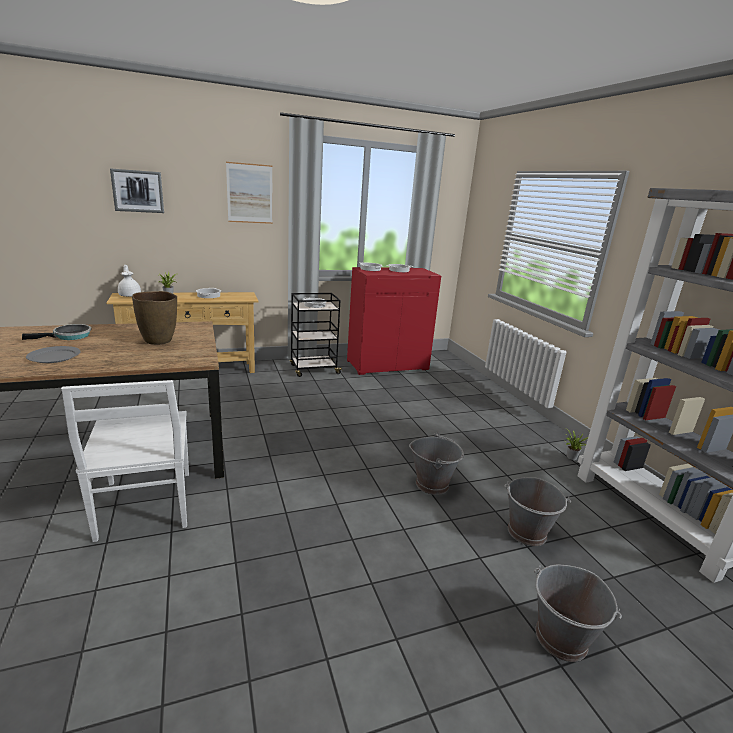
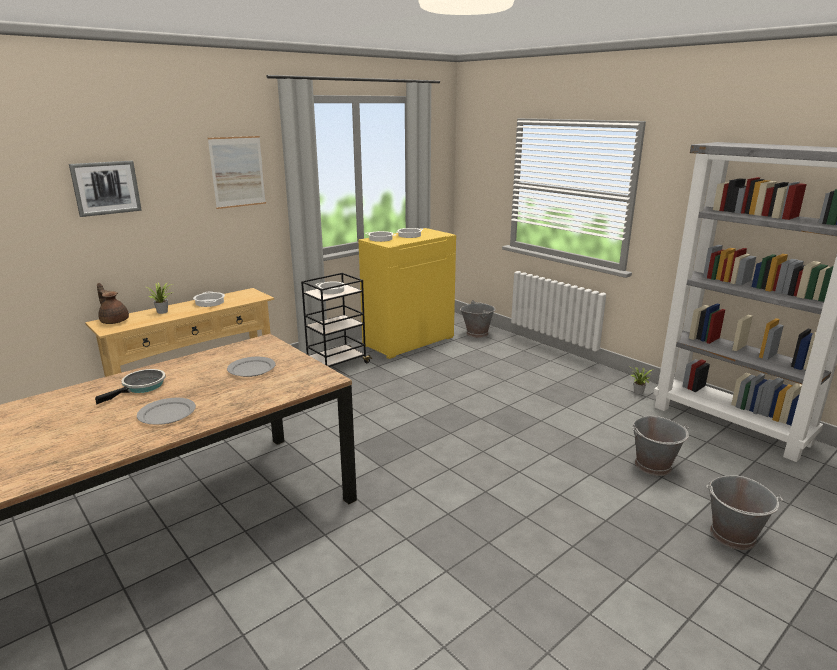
camera: 20 degrees left, 0 degrees up
white chair [61,380,189,542] -> none
white teapot [118,265,141,297] -> brown teapot [97,283,129,324]
brown vase [132,291,177,345] -> grey plate [227,357,276,377]
red cabinet [347,267,441,375] -> yellow cabinet [358,228,456,359]
grey bucket [409,432,464,495] -> grey bucket moved to [460,300,496,338]

